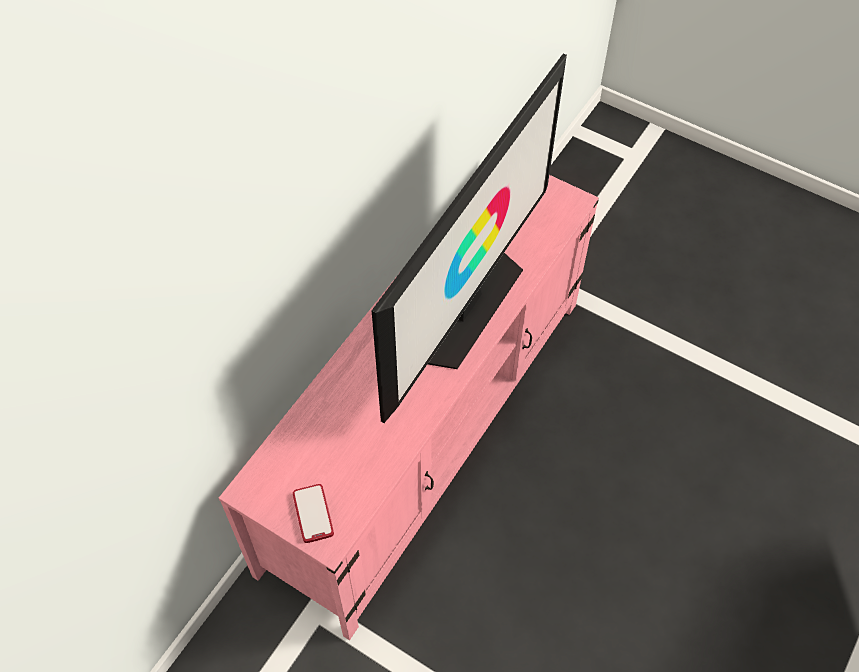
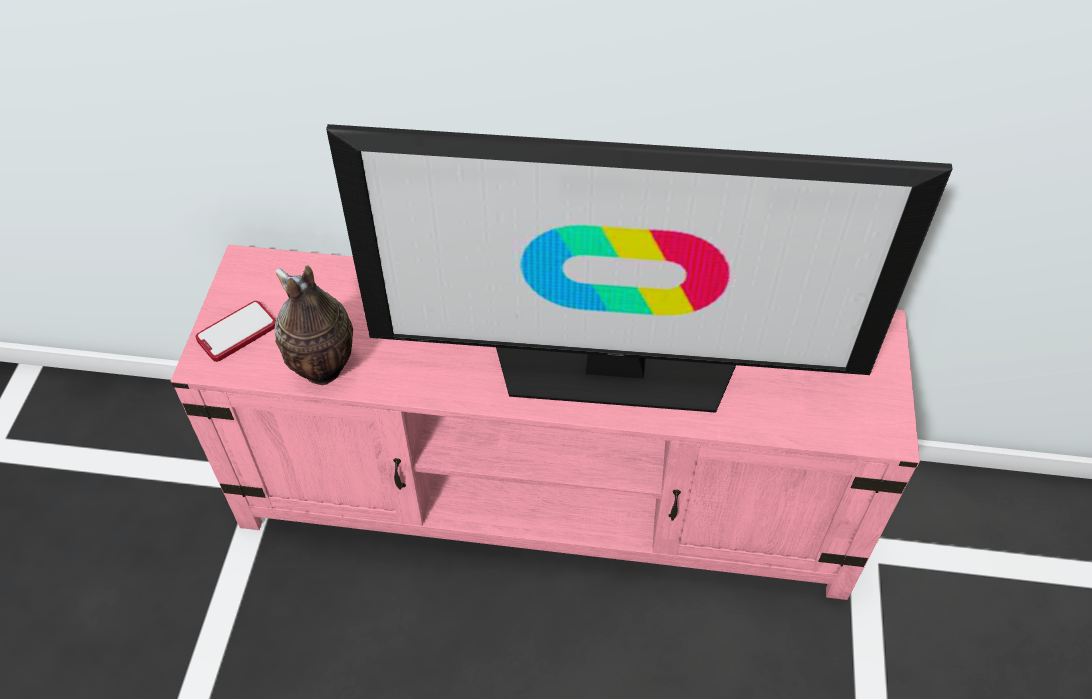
camera: 65 degrees right, 5 degrees down
none -> vase [275,265,353,385]

